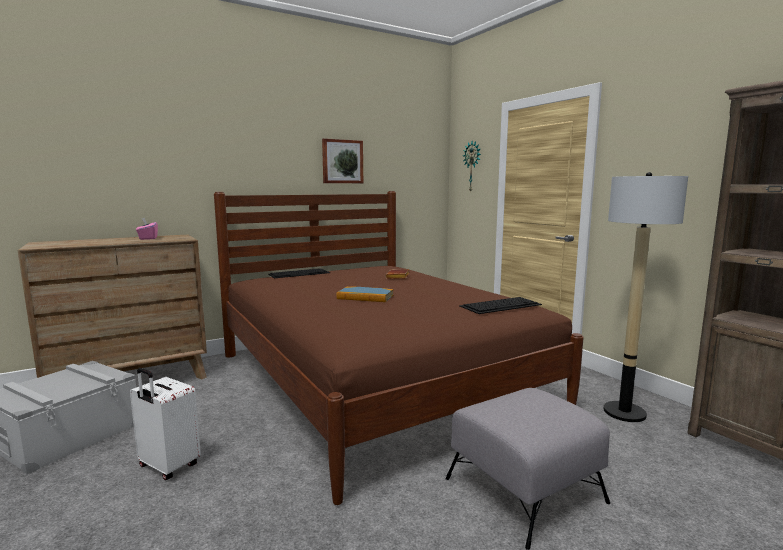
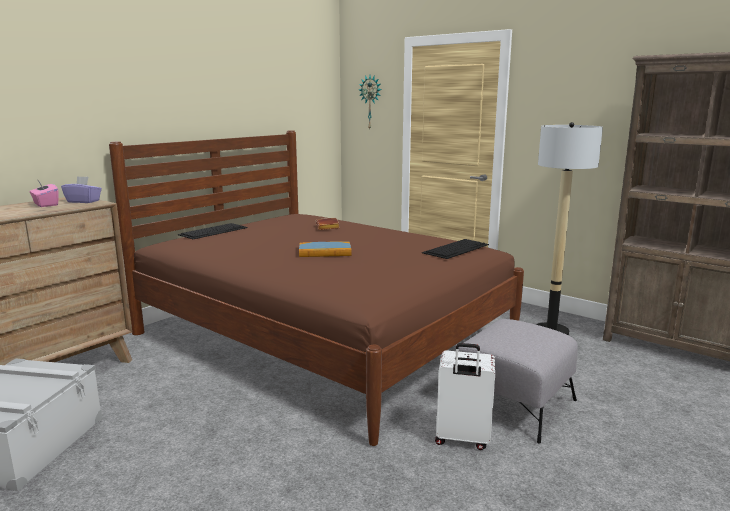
camera: 20 degrees left, 5 degrees up
white suitcase [130,368,201,480] -> white suitcase moved to [435,343,495,450]
picture [322,138,363,183] -> none
none -> purple tissue box [61,176,102,203]

